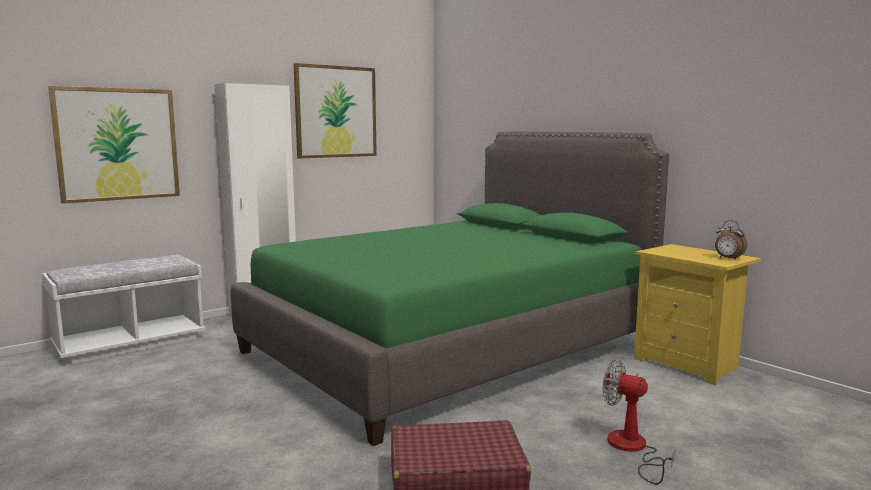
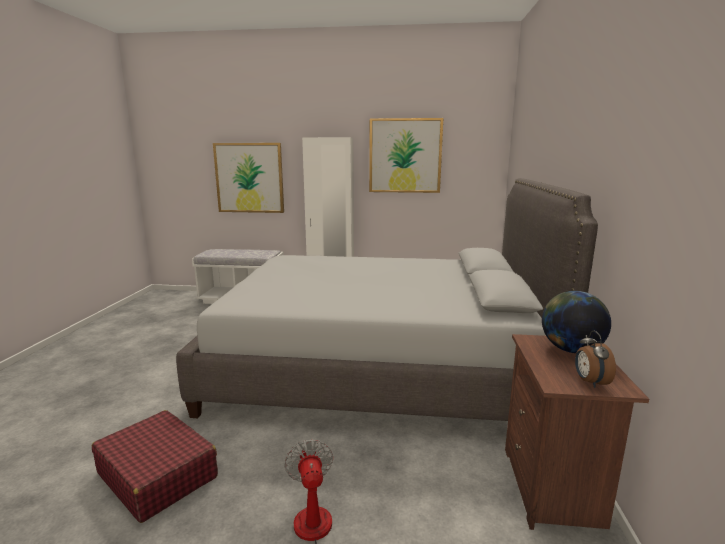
camera: 45 degrees right, 5 degrees up
green bed [231,132,669,446] -> grey bed [176,178,598,421]
yellow nightstand [634,244,761,385] -> brown nightstand [505,334,649,530]
none -> globe [542,291,611,353]

